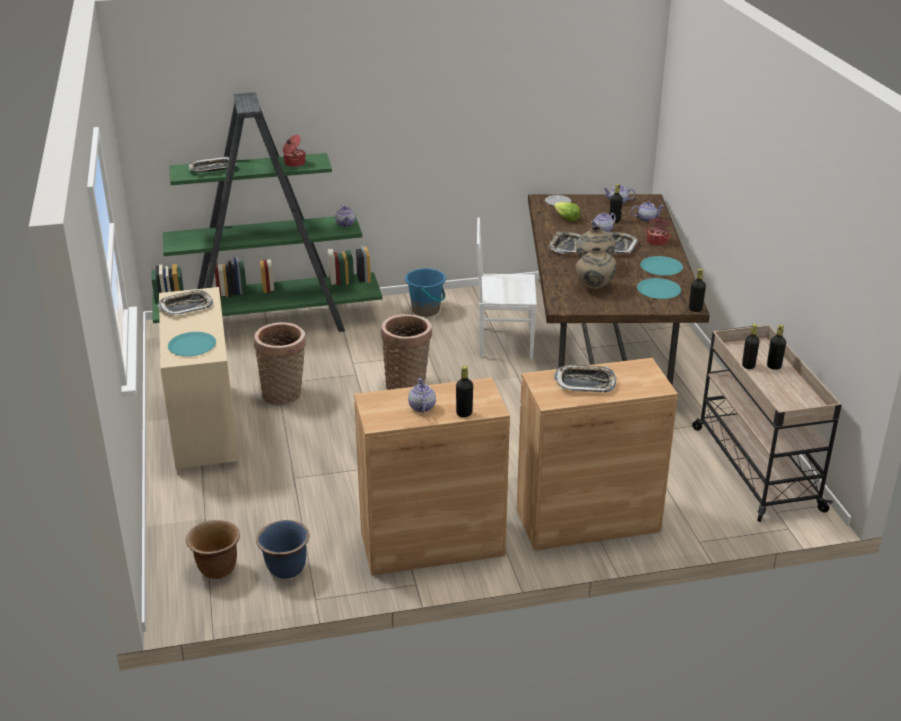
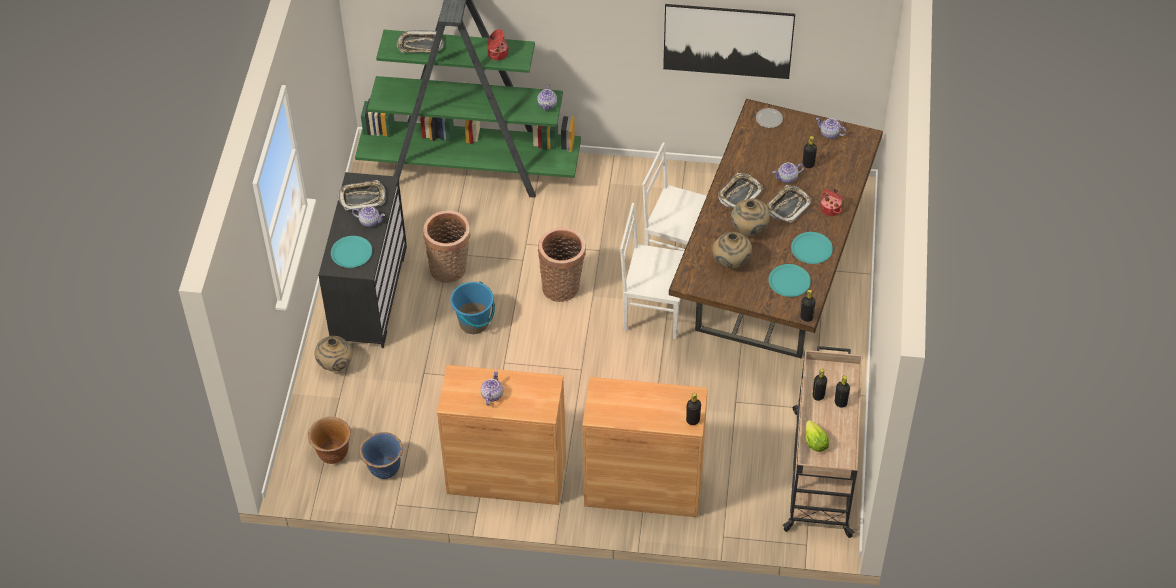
camera: 20 degrees right, 20 degrees up
beige dresser [159,287,239,475] -> black dresser [318,172,407,348]
blue bucket [405,268,446,317] -> blue bucket moved to [450,281,495,334]
black bottle [456,366,473,417] -> black bottle moved to [686,393,701,425]
lettuce [554,202,580,221] -> lettuce moved to [805,420,829,452]
tray [554,365,616,392] -> none
teapot [631,201,664,222] -> teapot moved to [352,206,385,227]
none -> beige vase [315,336,353,372]
none -> white chair [620,203,684,339]
none -> picture [663,4,795,79]

